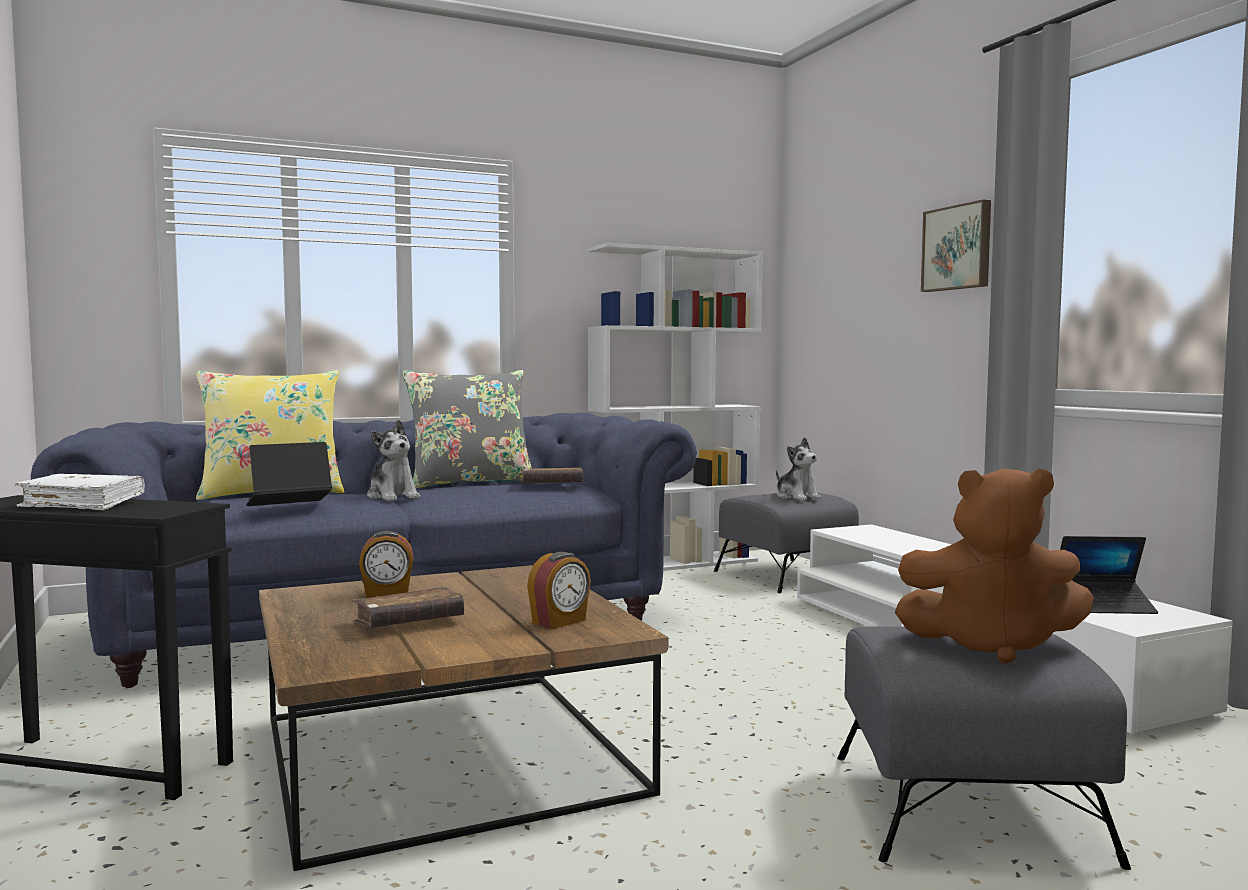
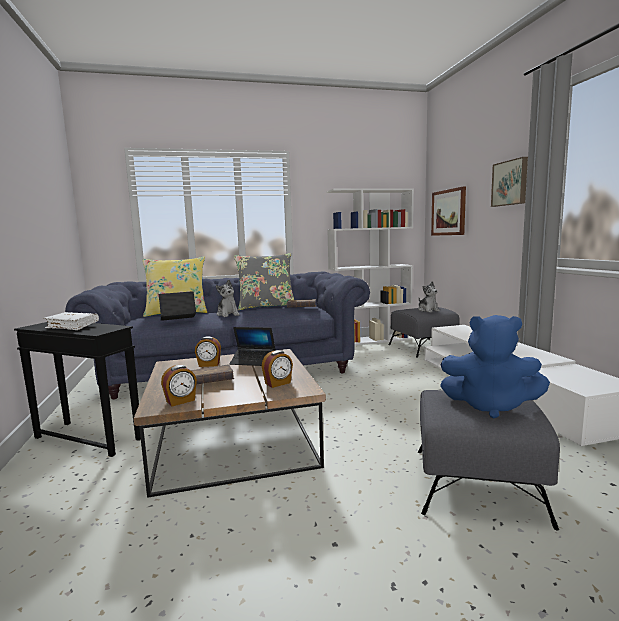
camera: 10 degrees right, 5 degrees up
brown plush toy [895,469,1094,664] -> blue plush toy [440,315,550,419]
laptop [1060,536,1158,614] -> laptop moved to [230,327,275,366]
none -> alarm clock [161,365,197,406]
none -> picture [431,186,466,236]

